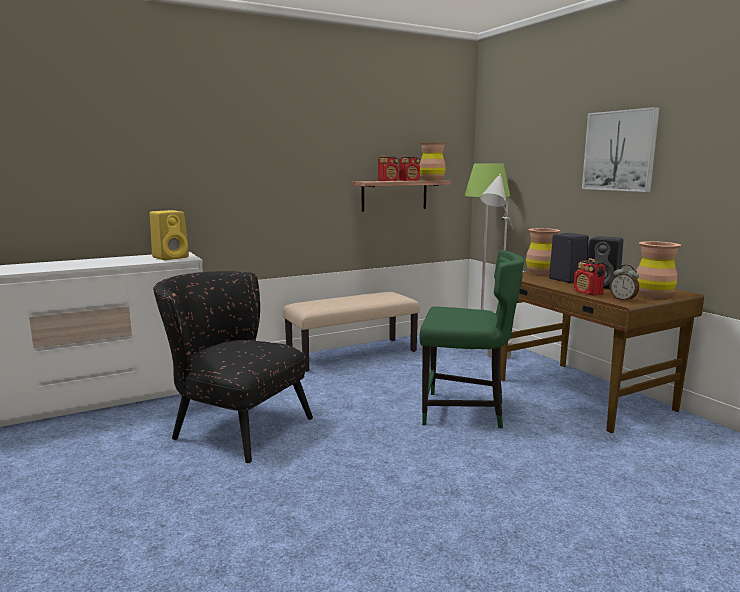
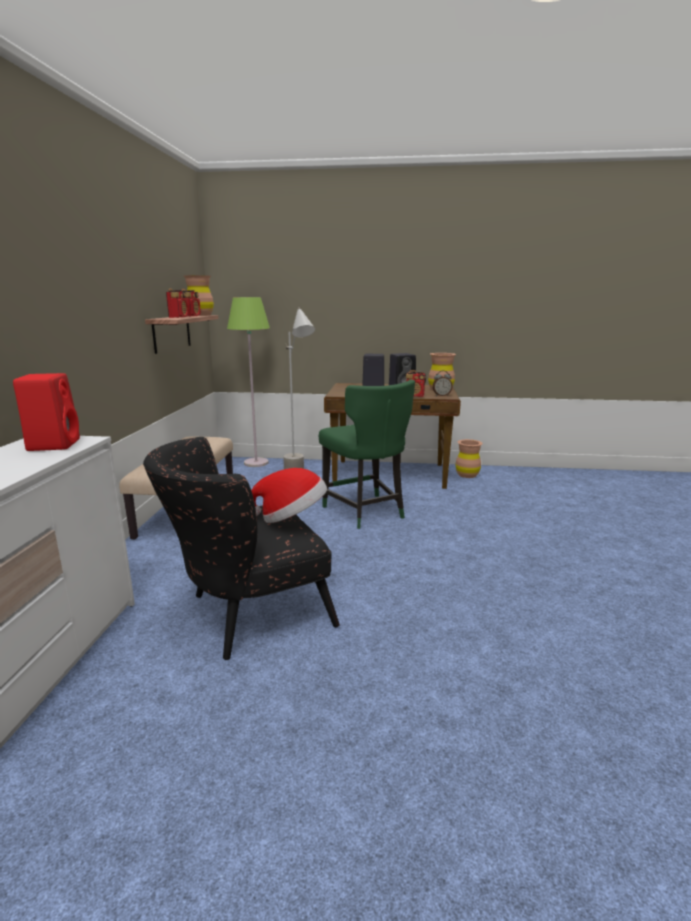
camera: 55 degrees left, 5 degrees up
yellow speaker [150,210,189,260] -> red speaker [13,373,80,451]
green chair [419,250,524,429] -> green chair turned 105 degrees clockwise [319,380,415,529]
brown vase [526,228,561,275] -> brown vase moved to [455,439,483,478]
picture [582,107,660,192] -> none
none -> hat [251,468,327,523]

